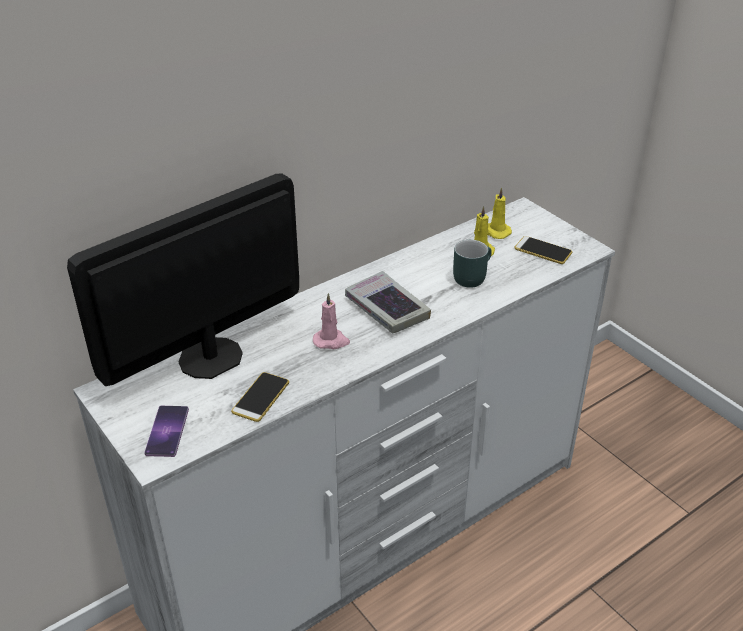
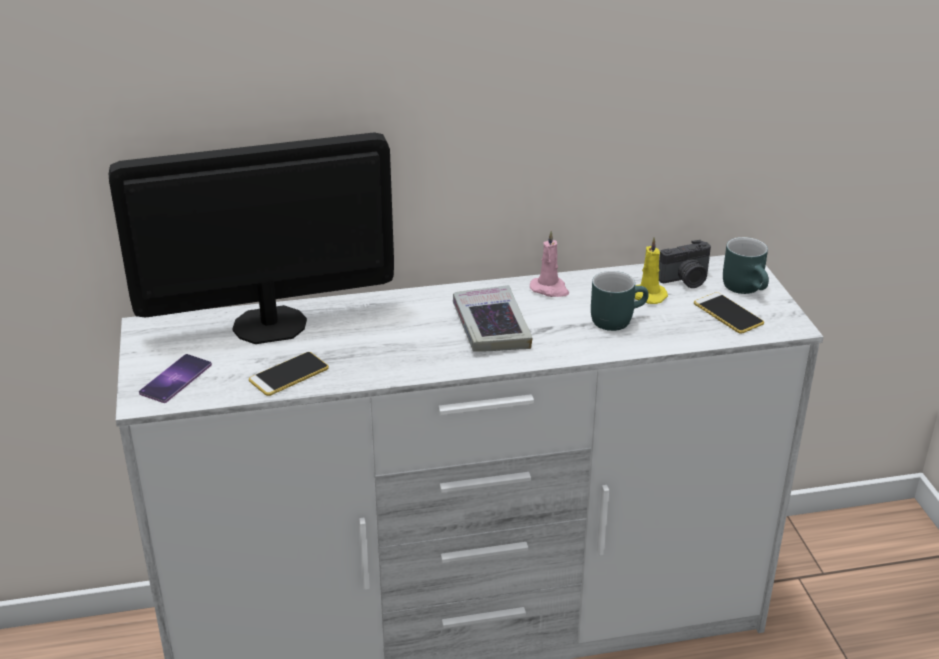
camera: 25 degrees right, 5 degrees down
pink candle [313,293,350,349] -> pink candle moved to [530,230,569,297]
yellow candle [487,187,512,239] -> camera [659,240,711,288]
none -> turquoise mug [723,237,769,294]

